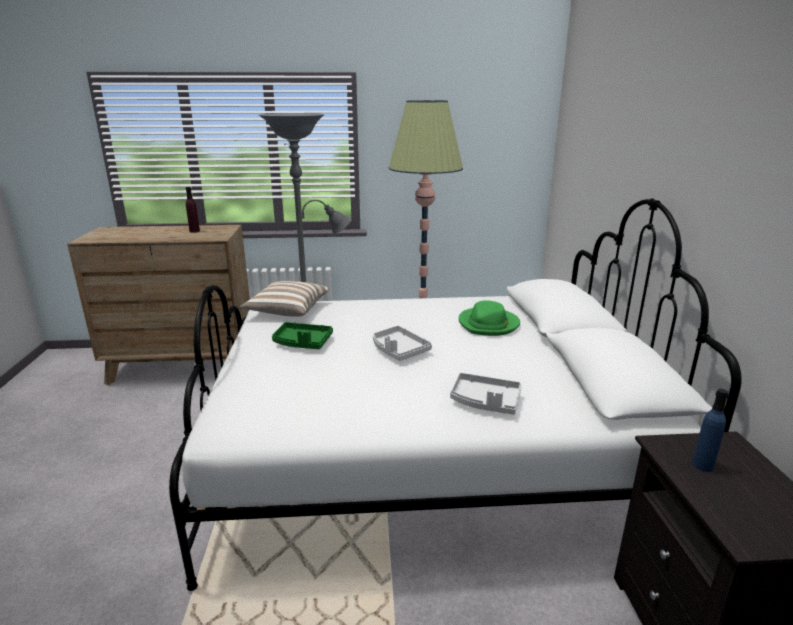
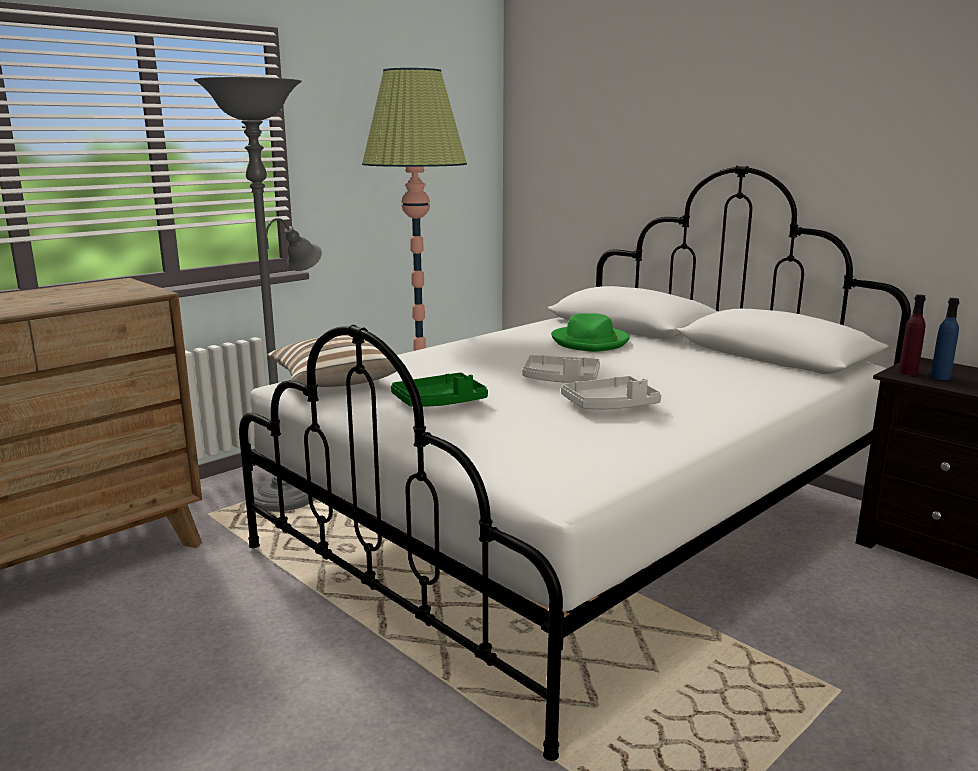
camera: 40 degrees left, 5 degrees down
purple bottle [186,187,200,233] -> purple bottle moved to [898,294,926,375]
grey tray [450,373,522,415] -> grey tray moved to [561,376,661,409]

